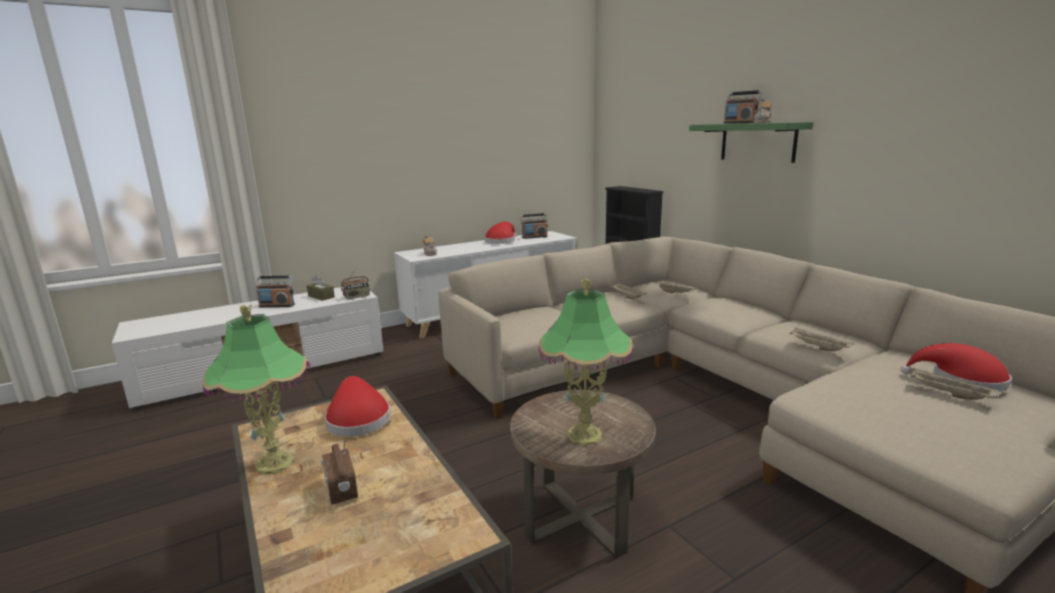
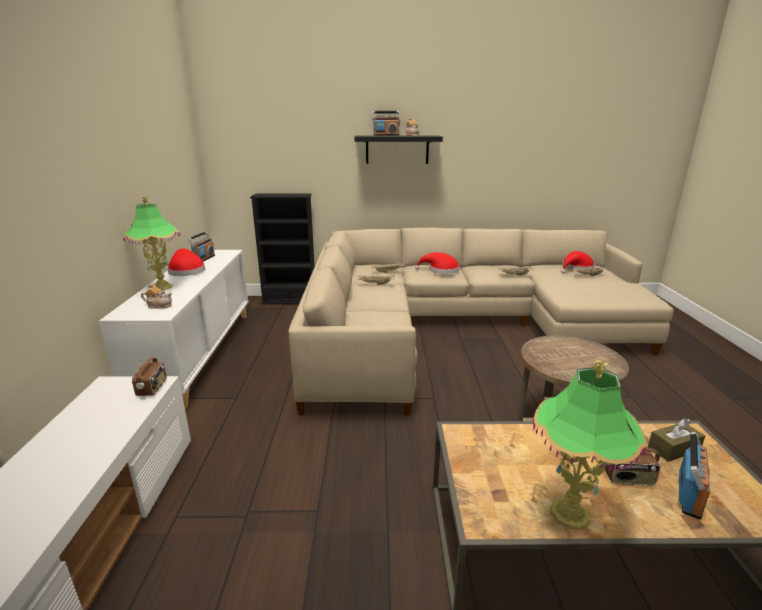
camera: 60 degrees left, 5 degrees up
radio [256,276,295,307] -> radio moved to [679,432,710,520]
brown tissue box [307,275,335,301] -> brown tissue box moved to [648,419,705,462]
red hat [325,376,391,437] -> red hat moved to [415,252,459,274]
table lamp [539,279,633,445] -> table lamp moved to [123,196,180,290]
green shelf [689,122,813,163] -> black shelf [354,136,443,164]

